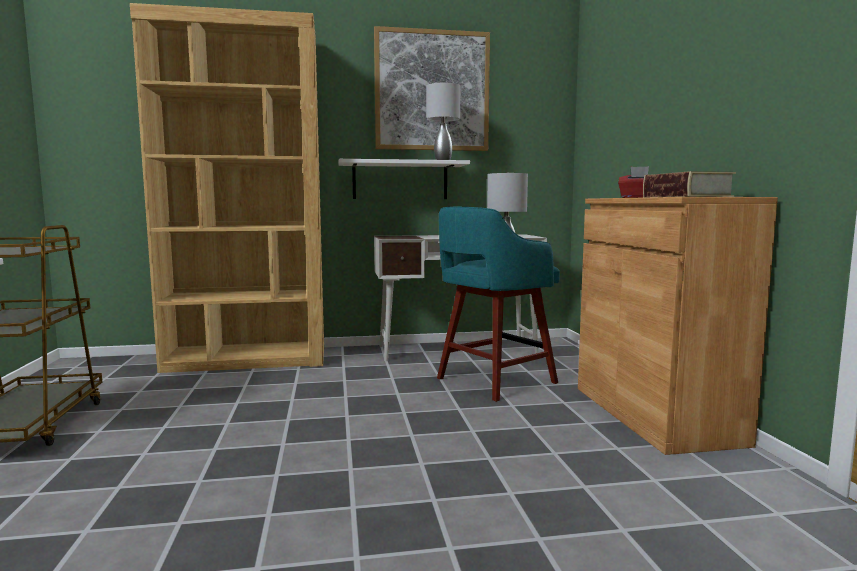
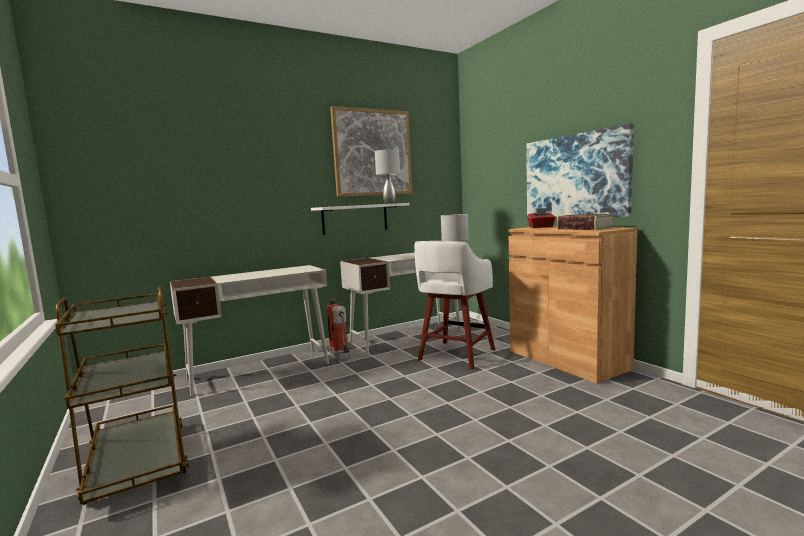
camera: 20 degrees left, 0 degrees up
brown bookcase [130,3,324,373] -> white desk [170,265,329,396]
turquoise stool [437,207,560,402] -> white stool [414,241,495,369]
none -> fire extinguisher [327,298,349,361]
none -> picture [526,123,634,217]

